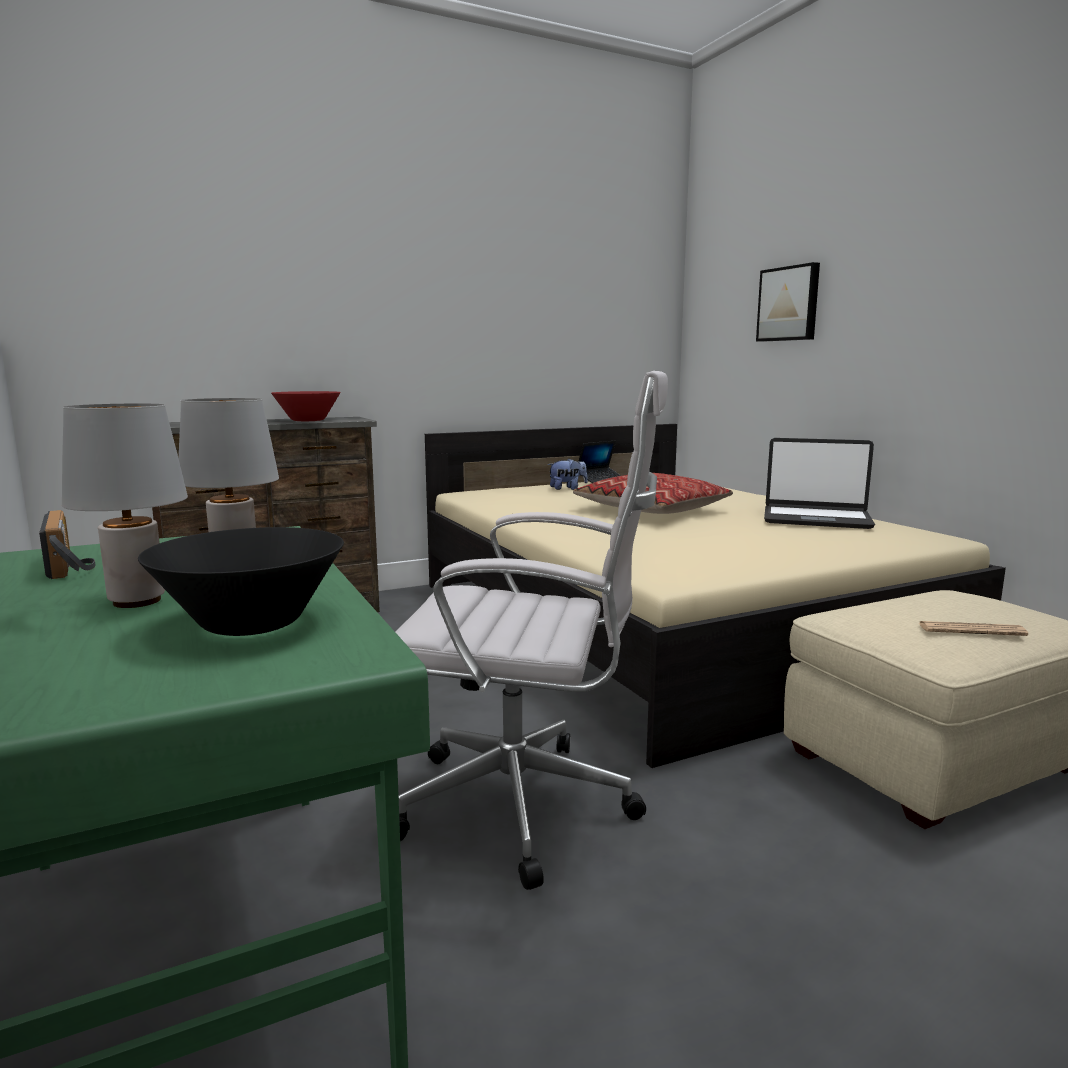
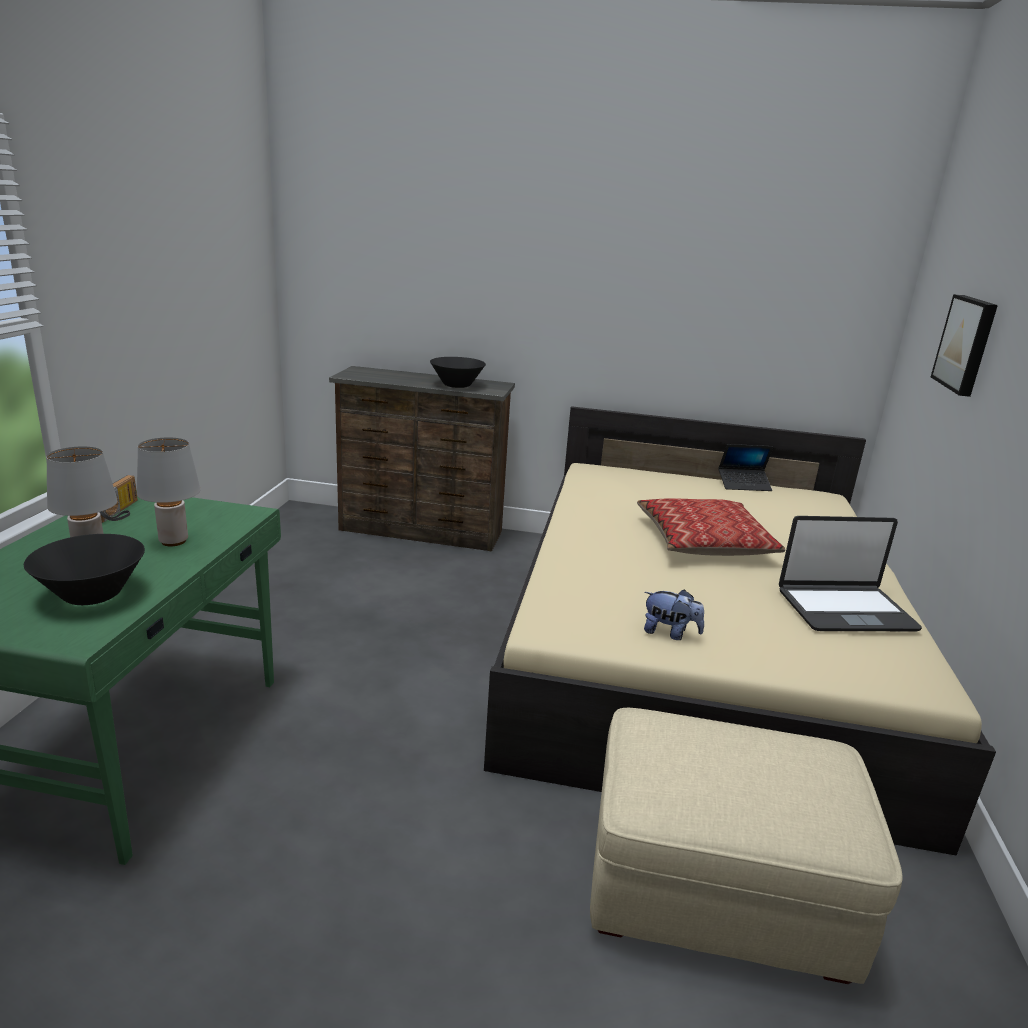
camera: 35 degrees right, 10 degrees up
red bowl [271,391,341,421] -> black bowl [430,357,486,388]
white office chair [396,371,668,890] -> none
plush toy [548,458,588,490] -> plush toy moved to [644,589,704,640]
laptop [764,438,875,529] -> laptop turned 60 degrees counterclockwise [779,516,922,631]
newspaper [918,621,1028,636] -> none

